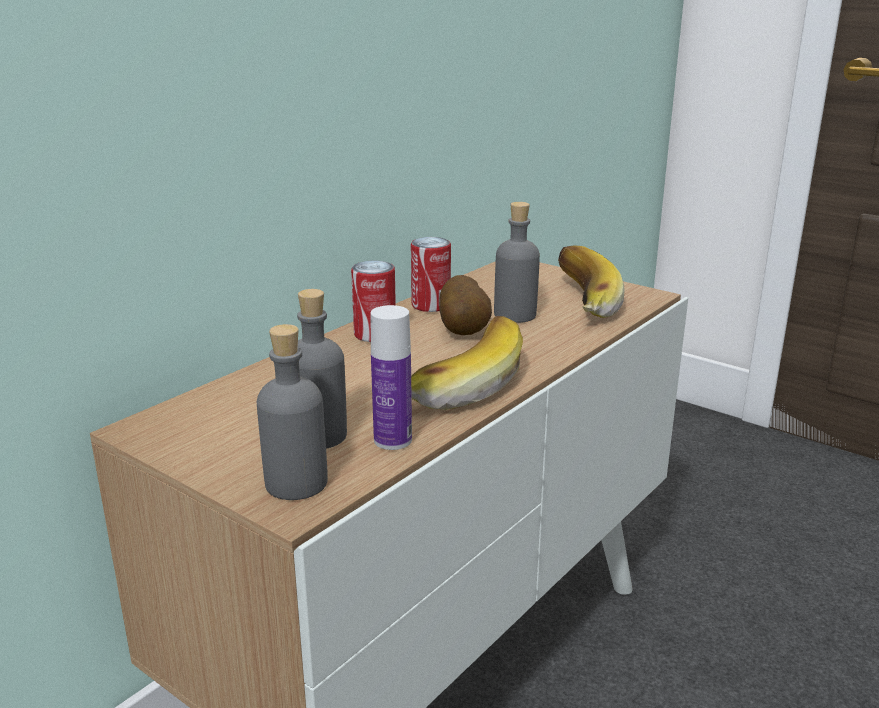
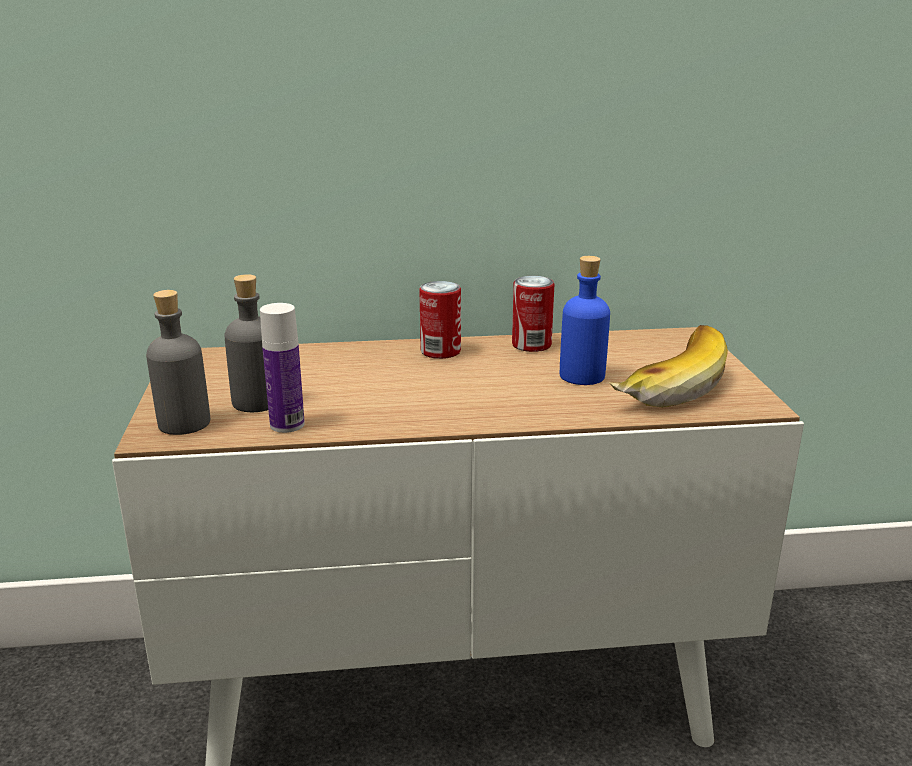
camera: 45 degrees right, 0 degrees up
banana [411,316,523,410] -> none
potato [439,275,492,335] -> none
grey bottle [494,202,540,323] -> blue bottle [560,256,610,385]

